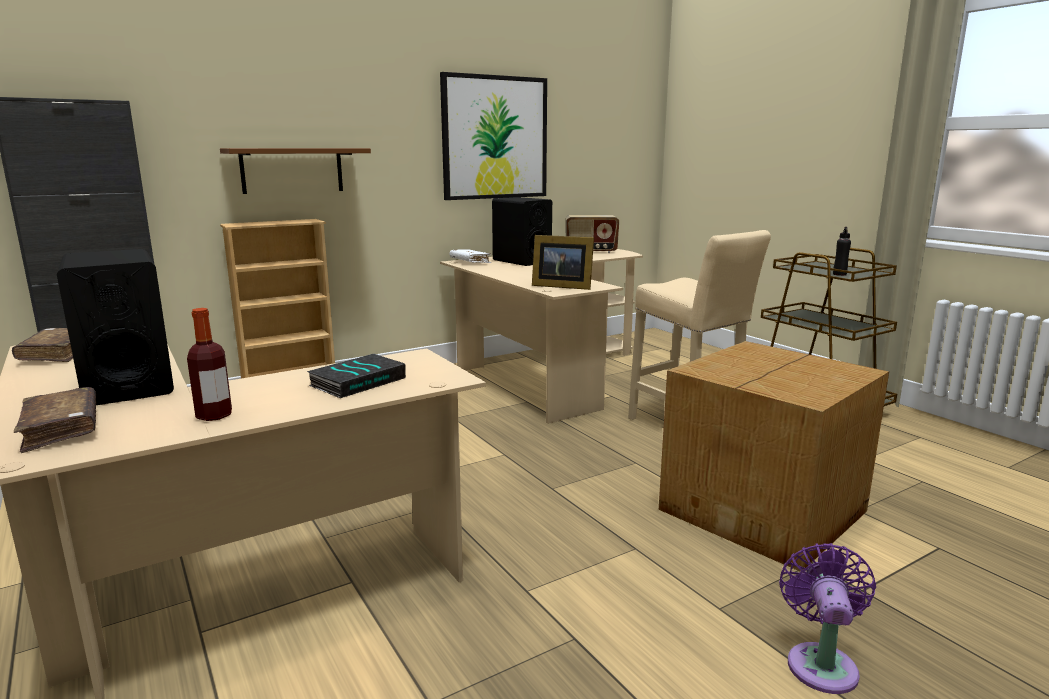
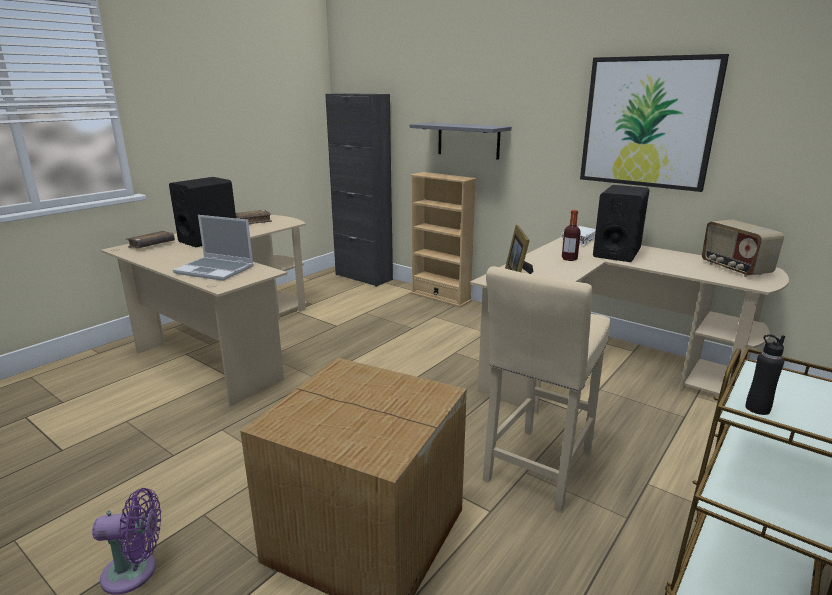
camera: 70 degrees right, 5 degrees up
bottle [187,308,232,421] -> bottle moved to [562,210,581,261]
brown shelf [220,148,371,194] -> grey shelf [410,122,512,160]
book [307,354,406,398] -> laptop [173,215,254,281]

